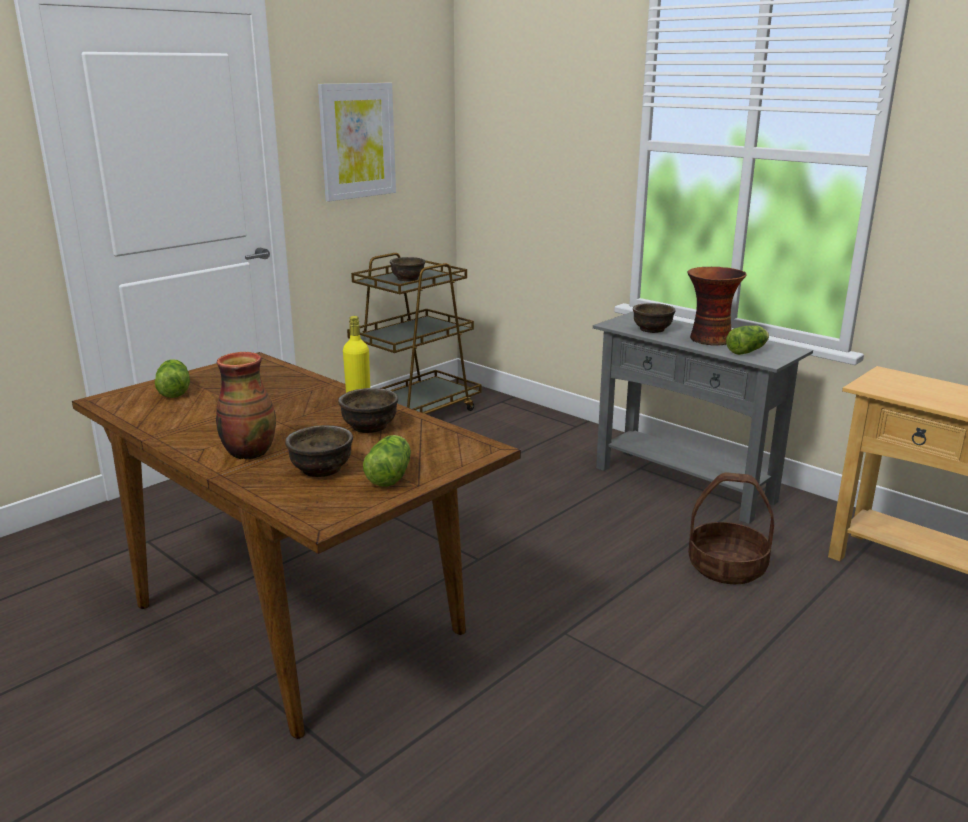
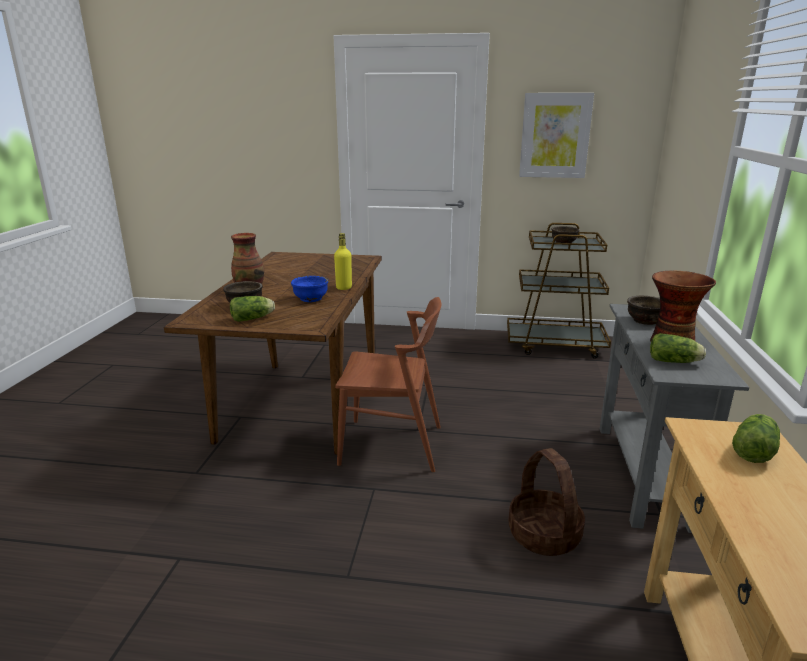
camera: 55 degrees right, 0 degrees up
lettuce [155,359,190,398] -> lettuce moved to [732,414,780,463]
brown bowl [338,388,398,433] -> blue bowl [291,276,328,302]
none -> brown chair [335,297,442,472]

